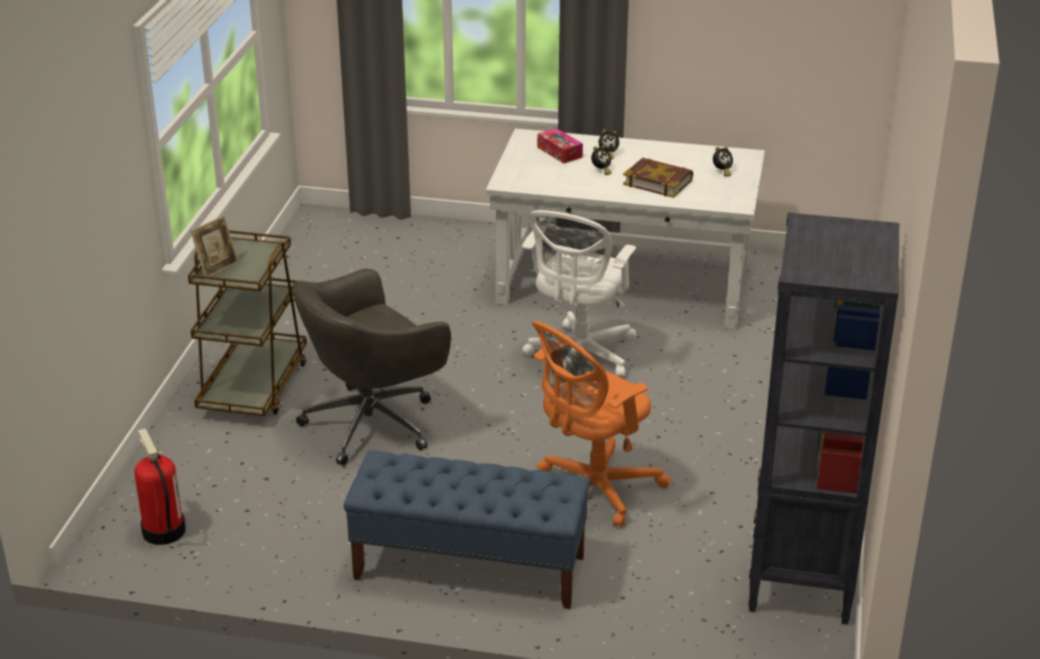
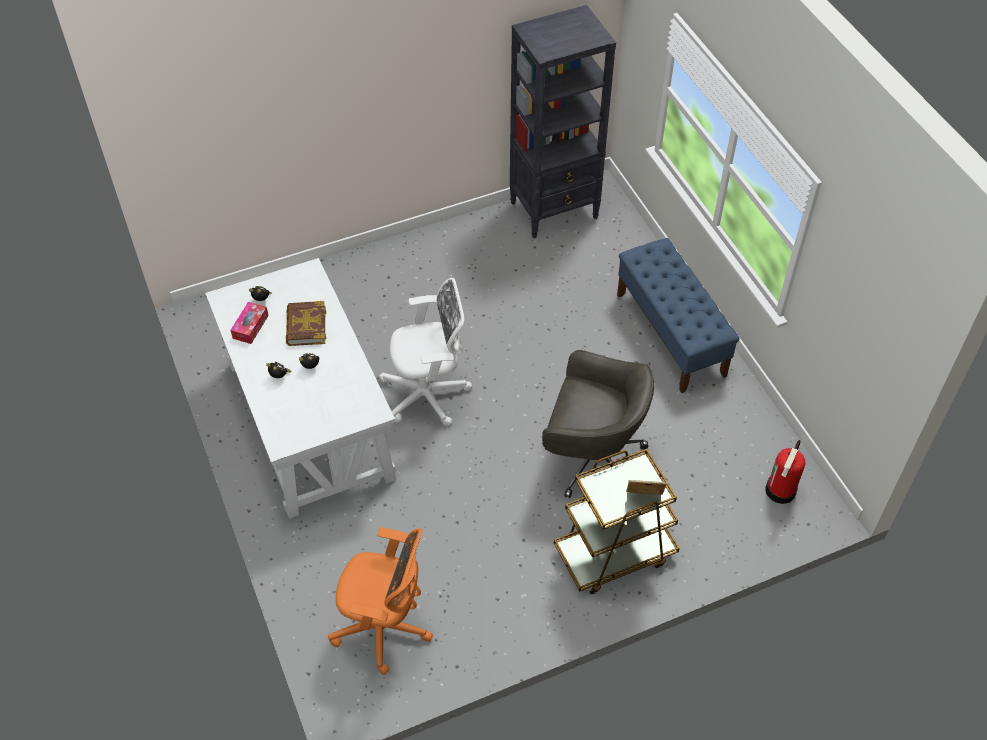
camera: 125 degrees left, 20 degrees up
orange office chair [532,321,671,527] -> orange office chair moved to [328,527,433,675]
tissue box [537,128,583,163] -> tissue box moved to [231,302,269,344]

